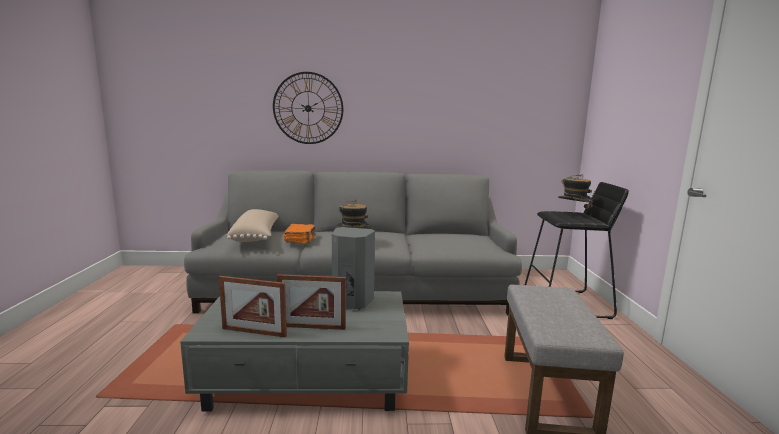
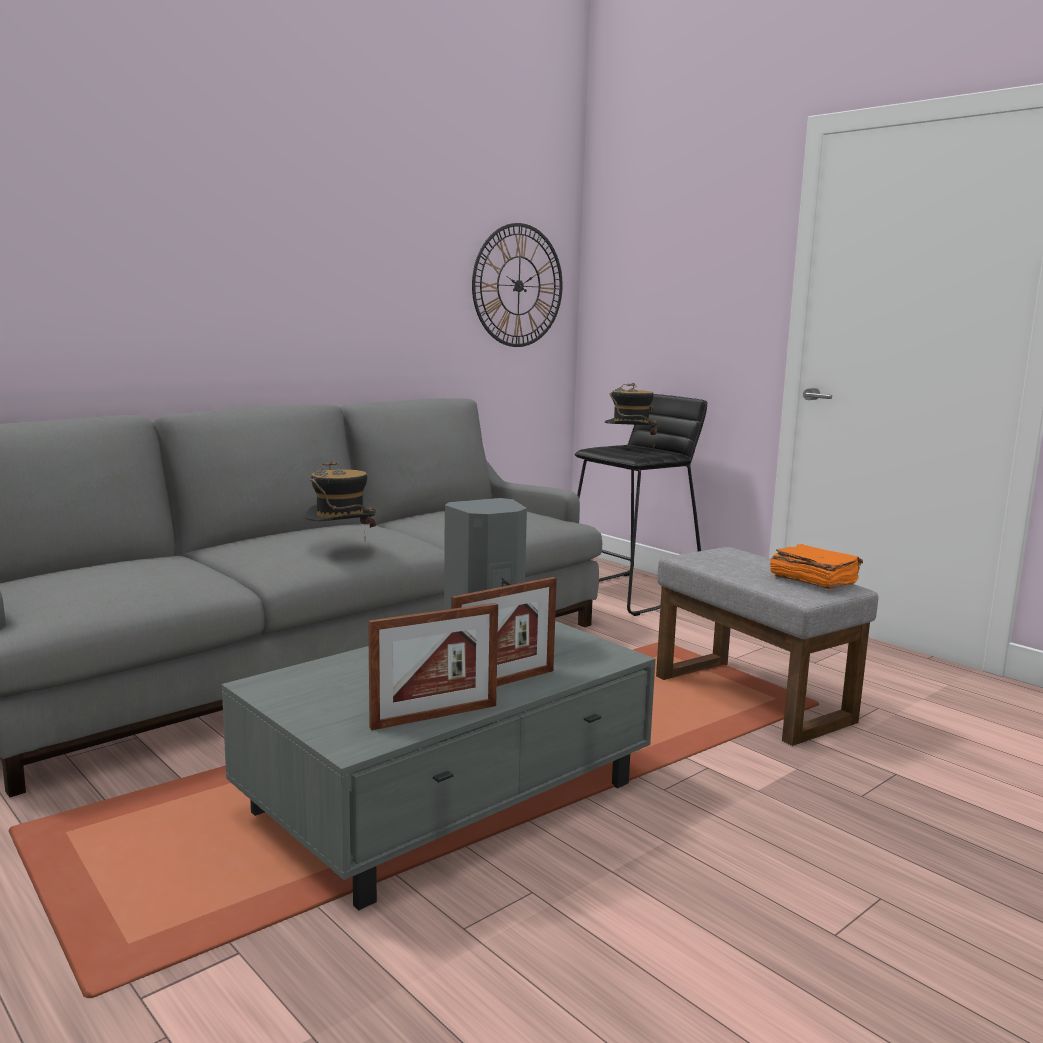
camera: 40 degrees left, 0 degrees up
beige pillow [226,209,279,242] -> none
wall clock [273,72,343,144] -> wall clock moved to [472,223,562,347]
orange book [283,224,316,244] -> orange book moved to [770,544,863,589]

